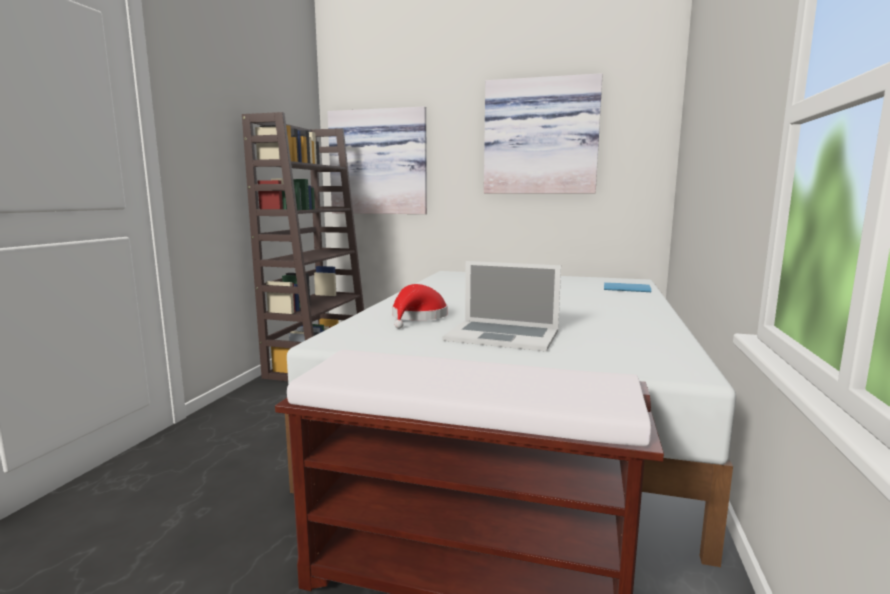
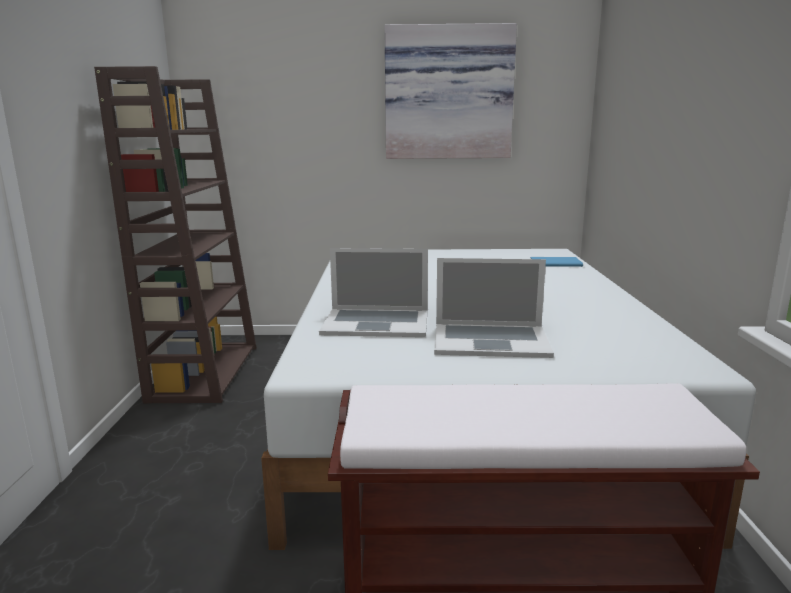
camera: 15 degrees left, 5 degrees up
picture [328,107,427,214] -> none
red hat [392,284,447,329] -> laptop [319,248,428,337]

